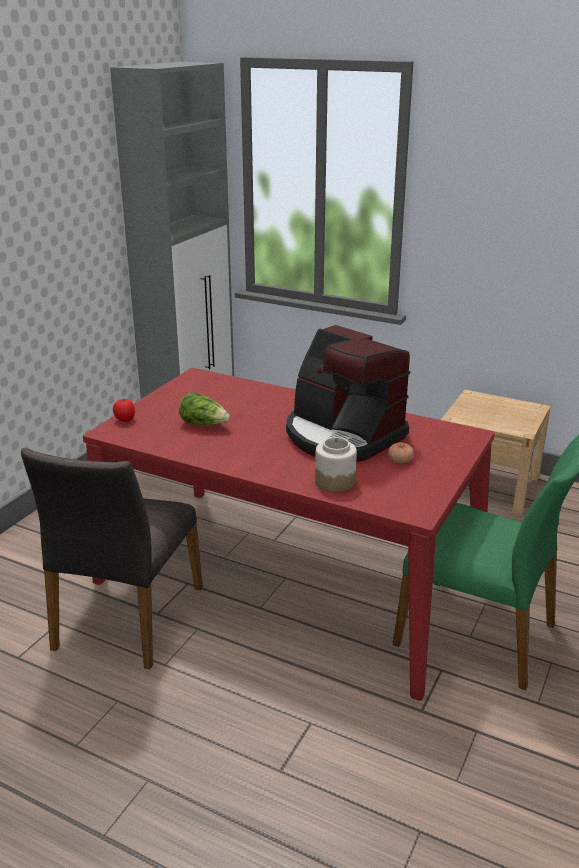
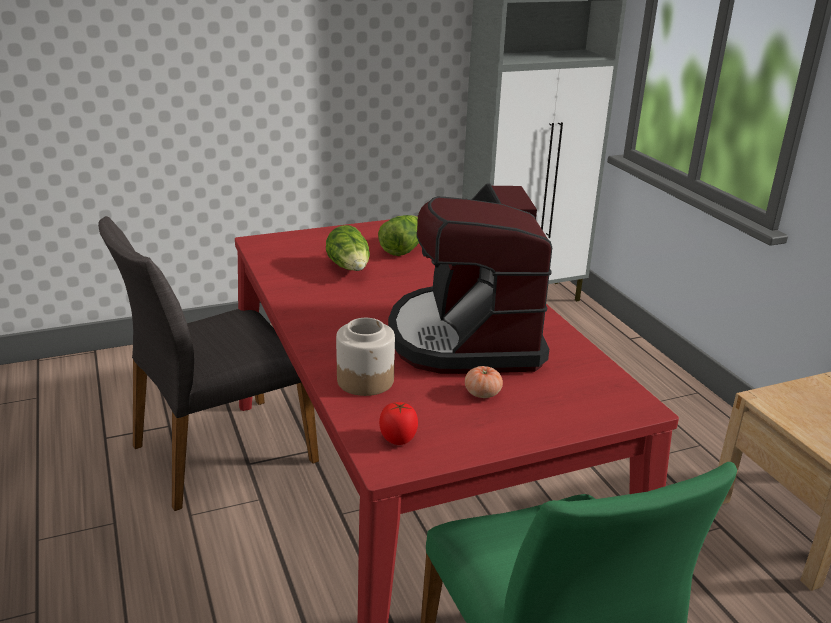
camera: 40 degrees right, 0 degrees up
tomato [113,398,135,422] -> tomato moved to [379,402,418,445]
none -> lettuce [378,215,419,256]

